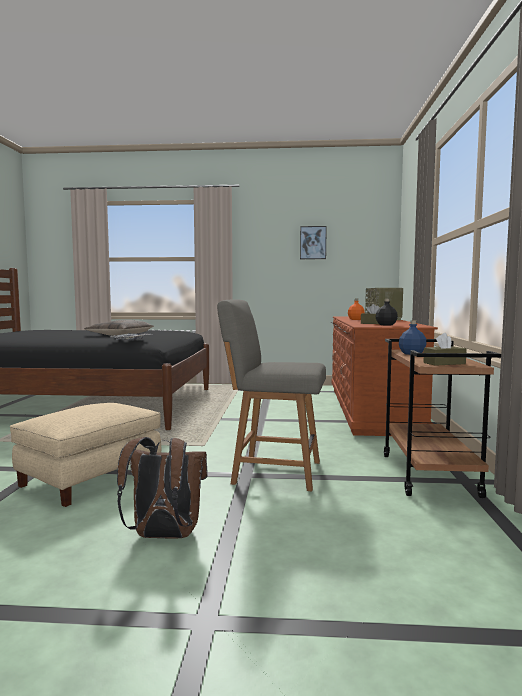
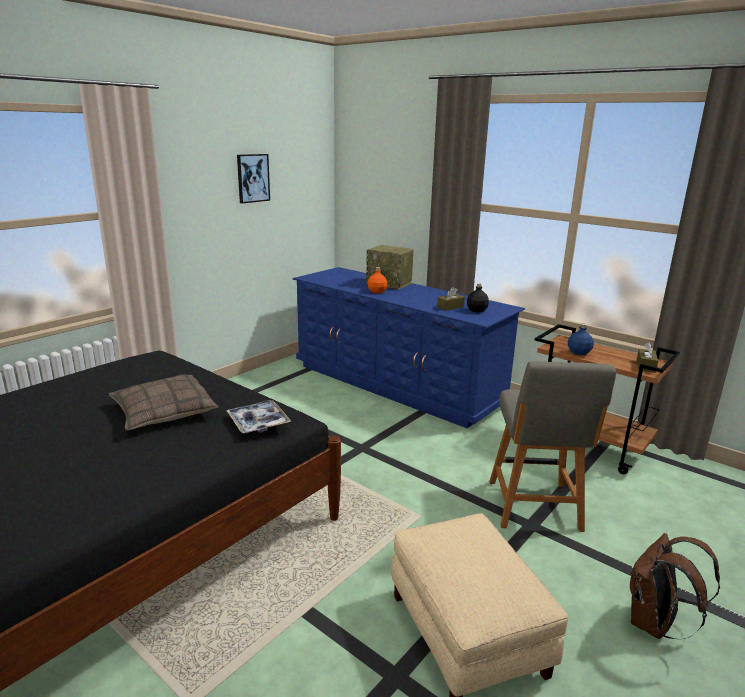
camera: 55 degrees left, 15 degrees up
grey chair [217,299,326,491] -> grey chair turned 45 degrees counterclockwise [489,361,616,532]
brown dresser [331,316,438,436] -> blue dresser [293,267,525,428]

